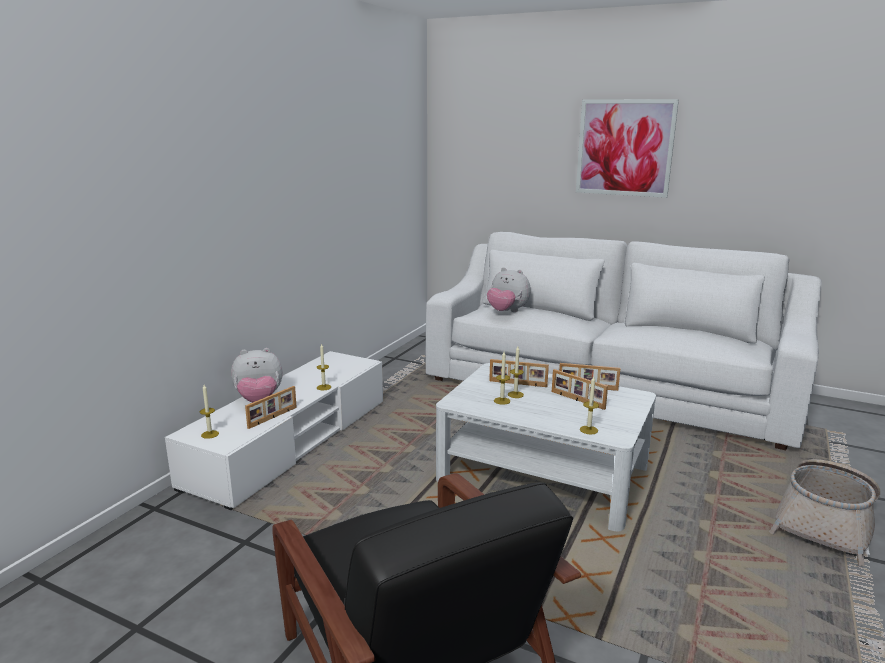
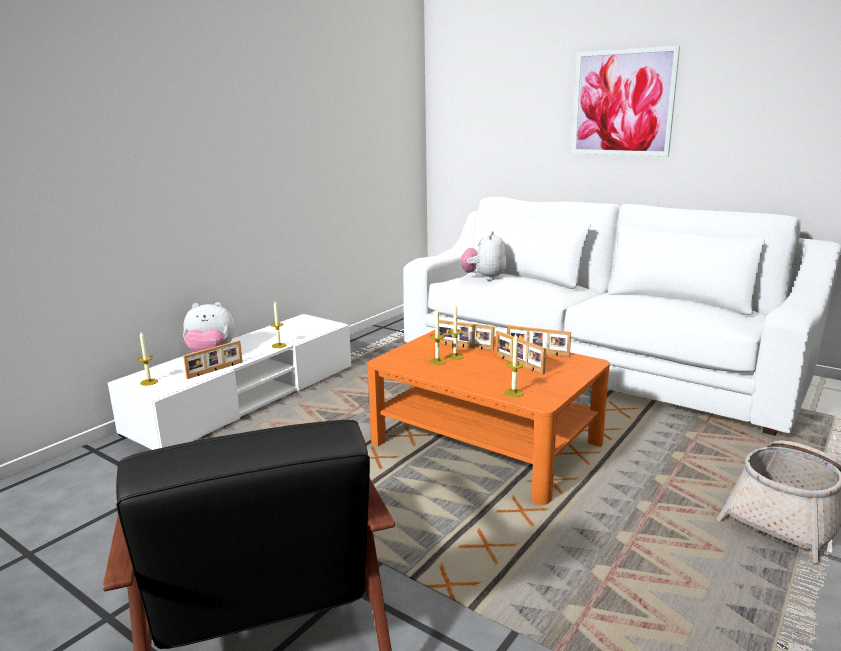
camera: 10 degrees right, 0 degrees up
white coffee table [436,363,656,532] -> orange coffee table [367,330,610,505]
plush toy [487,267,531,312] -> plush toy turned 60 degrees clockwise [461,231,506,281]

